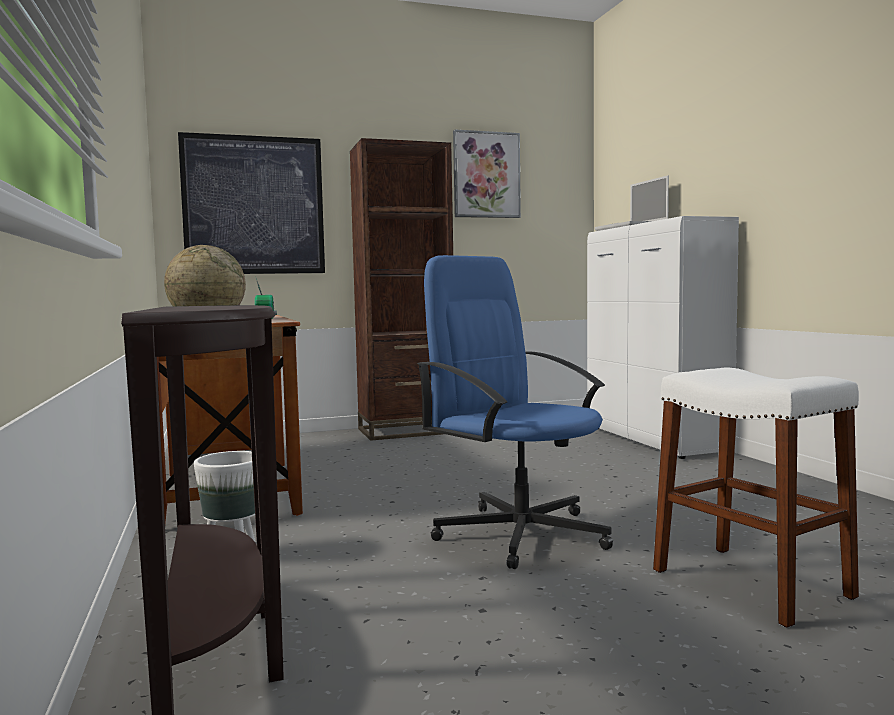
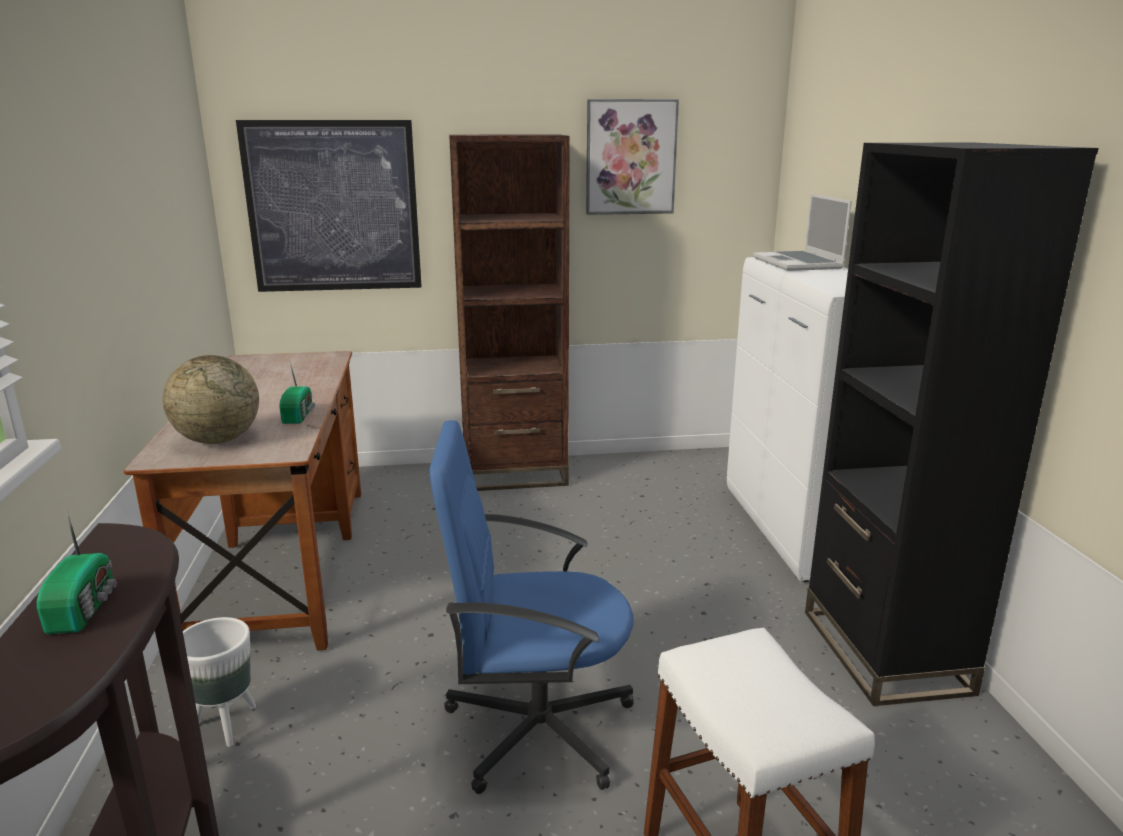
camera: 10 degrees right, 15 degrees up
blue office chair [417,255,613,569] -> blue office chair turned 60 degrees counterclockwise [430,420,634,794]
none -> radio [37,509,117,634]
none -> black bookcase [805,143,1099,706]

